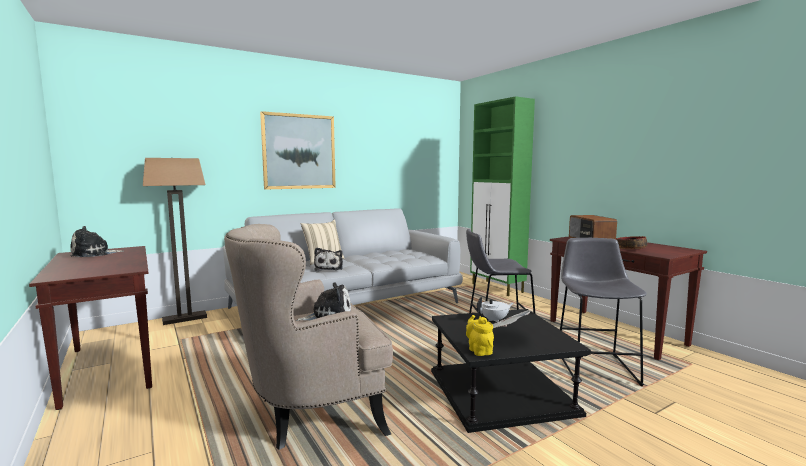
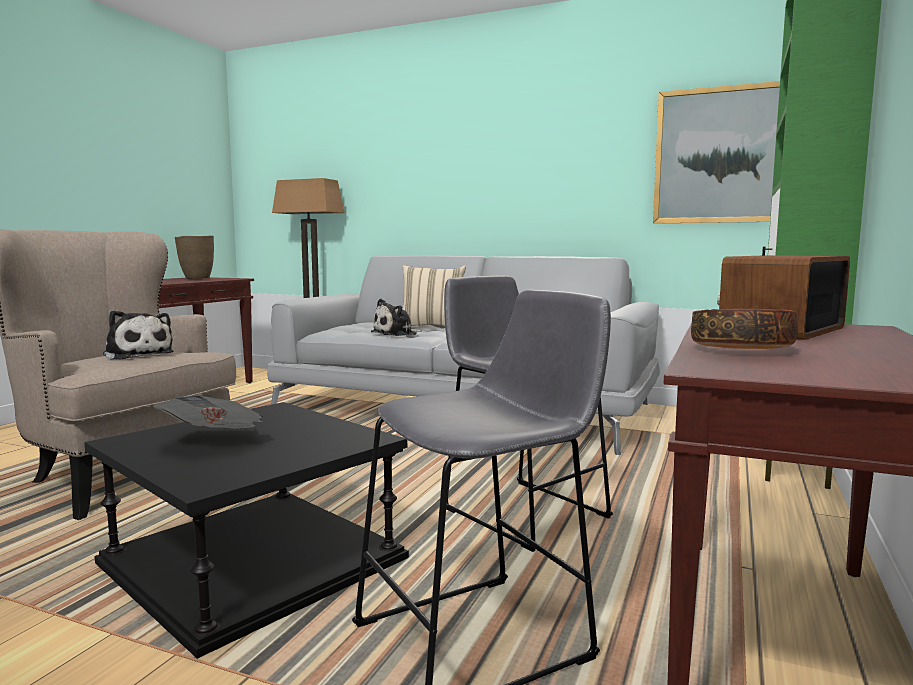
camera: 55 degrees right, 0 degrees up
plush toy [70,226,124,257] -> brown vase [175,235,214,279]
picture [260,111,336,190] -> picture moved to [653,81,780,223]
yellow teapot [466,315,494,356] -> none
white teapot [477,297,513,322] -> none

